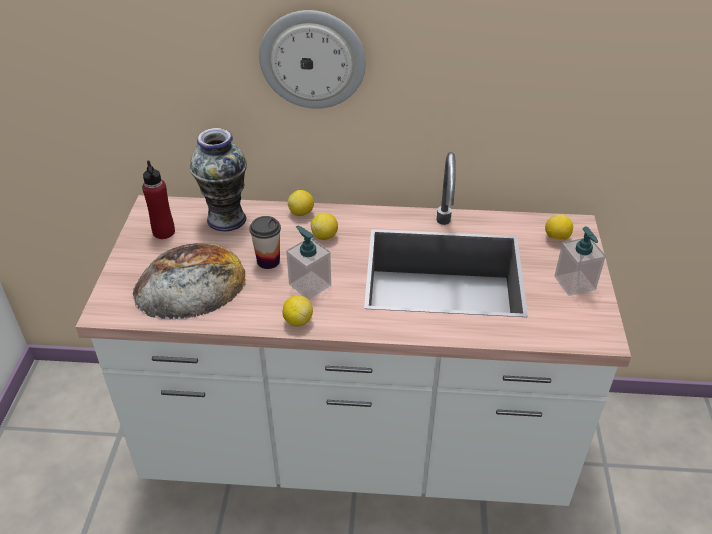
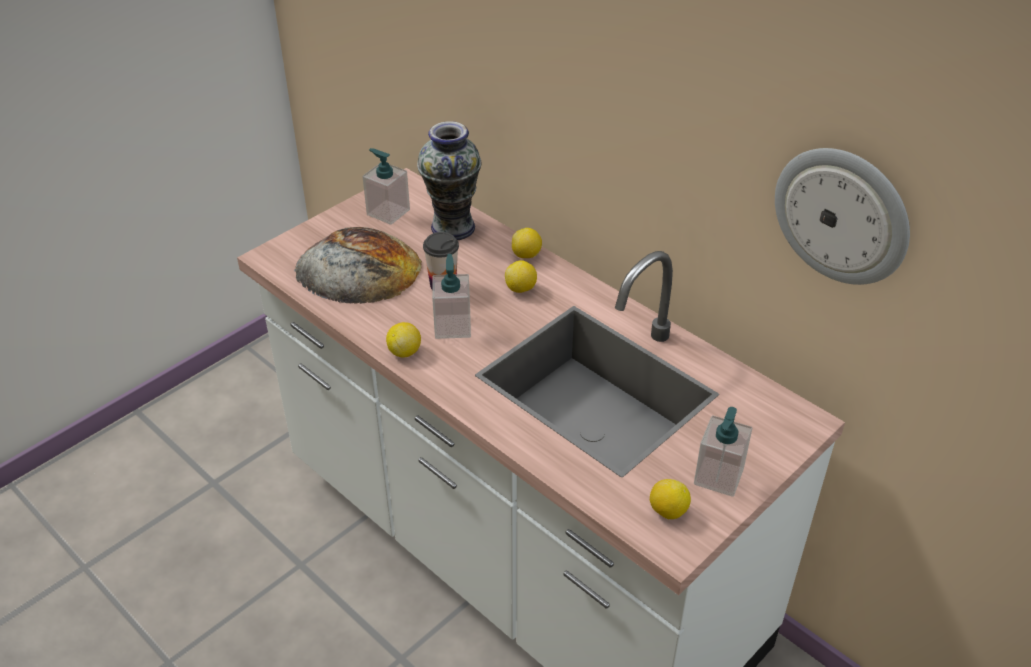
camera: 40 degrees right, 0 degrees up
red bottle [142,160,175,239] -> soap dispenser [362,148,410,225]
wall clock [259,10,366,109] -> wall clock moved to [775,148,910,285]
lemon [545,215,573,240] -> lemon moved to [650,479,691,519]

